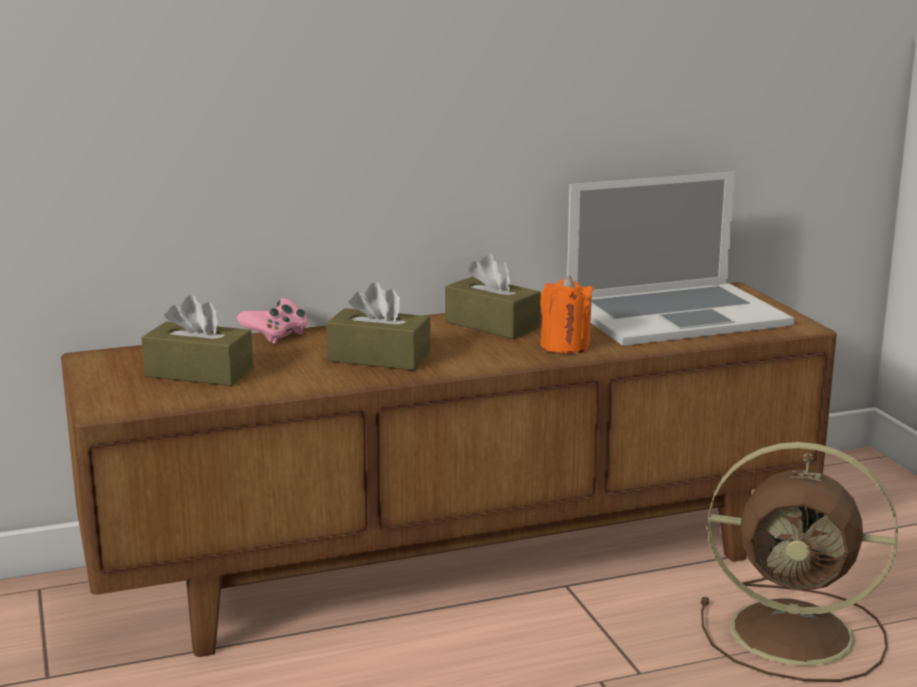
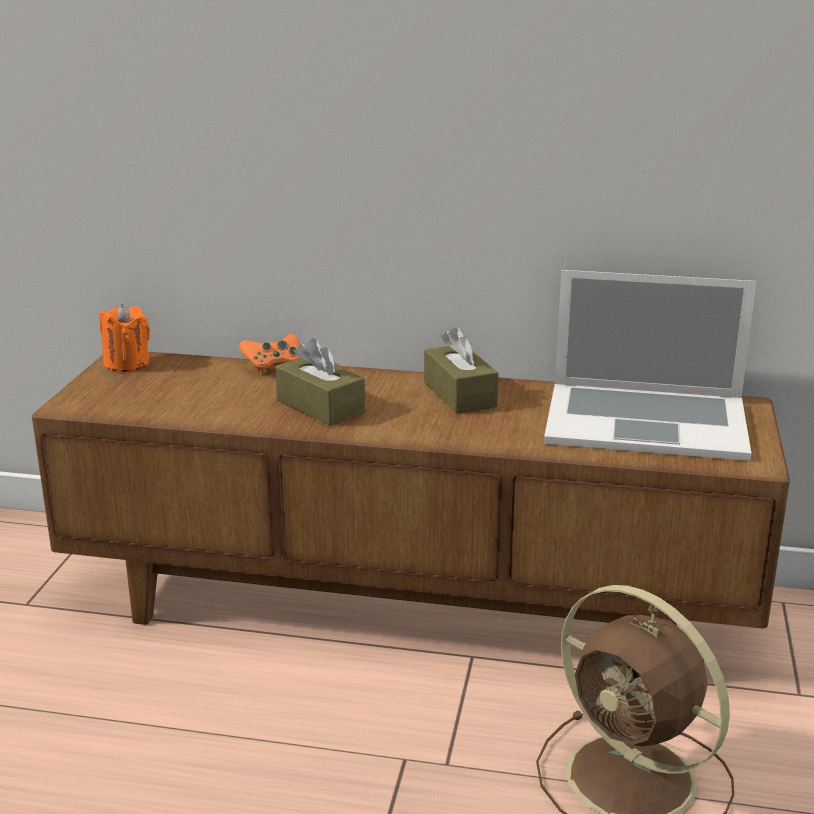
camera: 30 degrees right, 5 degrees up
brown tissue box [141,295,253,386] -> none
pink game controller [237,298,308,344] -> orange game controller [239,334,300,374]
orange candle [540,276,593,354] -> orange candle moved to [100,304,150,372]

